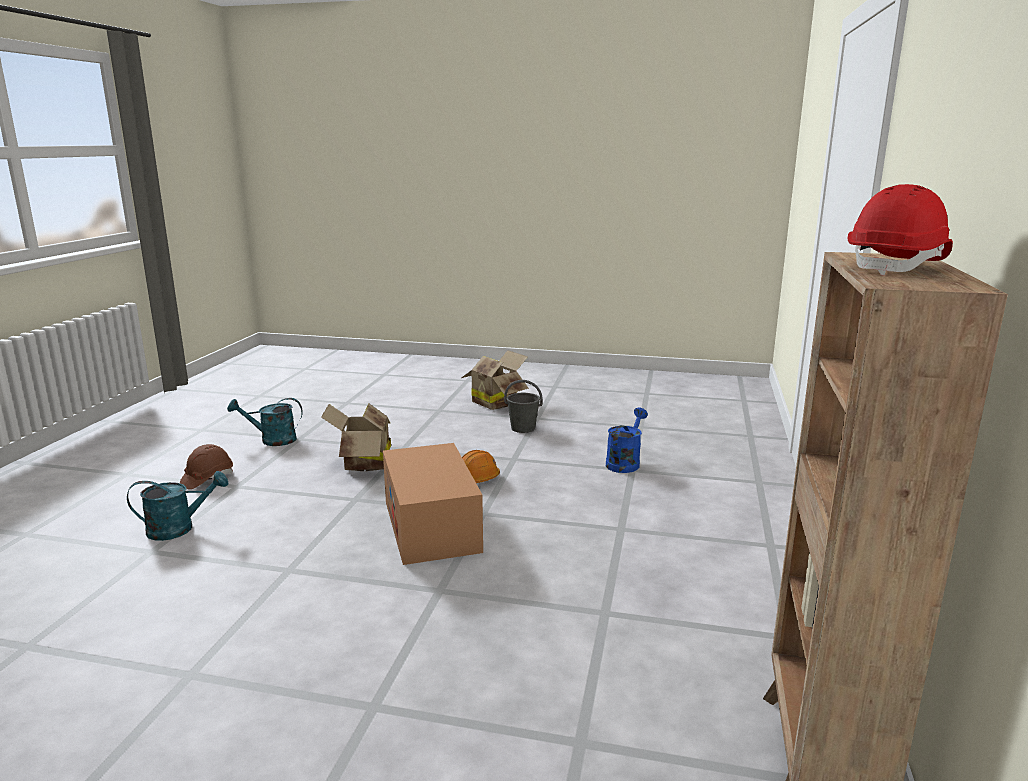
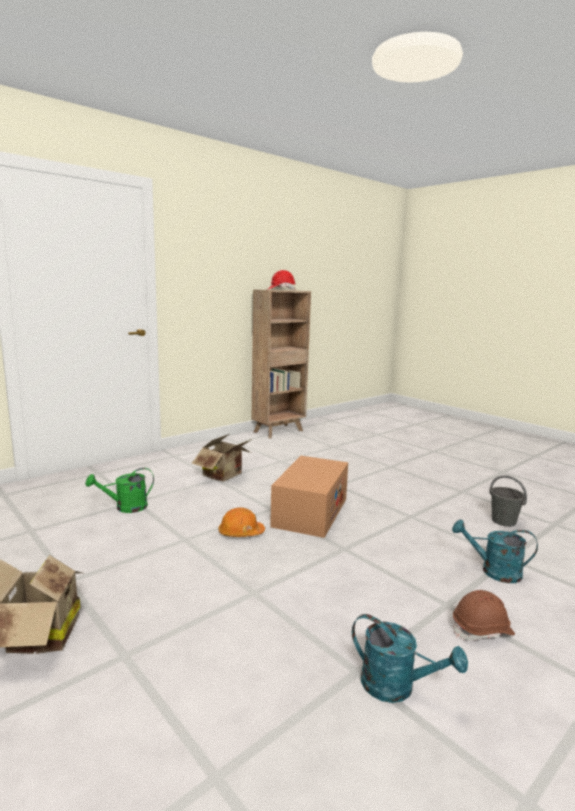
camera: 145 degrees left, 5 degrees down
cardboard box [321,403,391,471] -> cardboard box moved to [191,434,252,482]
grey bucket [504,380,543,433] -> grey bucket moved to [489,475,527,527]
blue watering can [606,408,648,473] -> green watering can [86,468,154,513]

